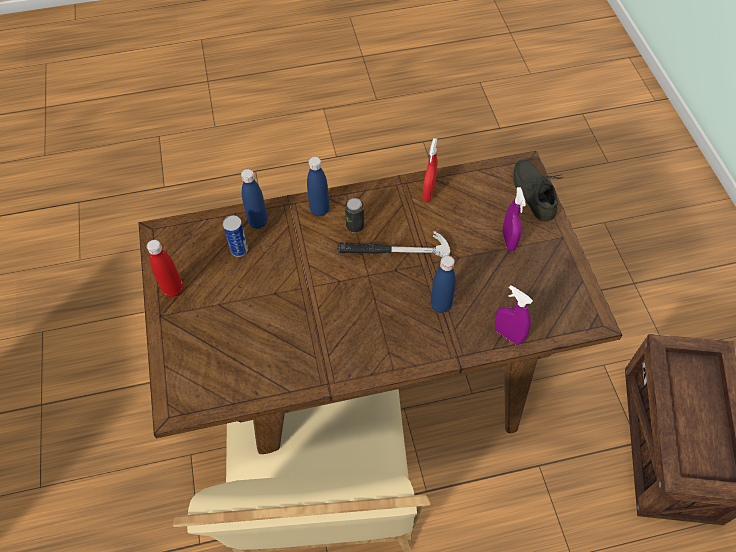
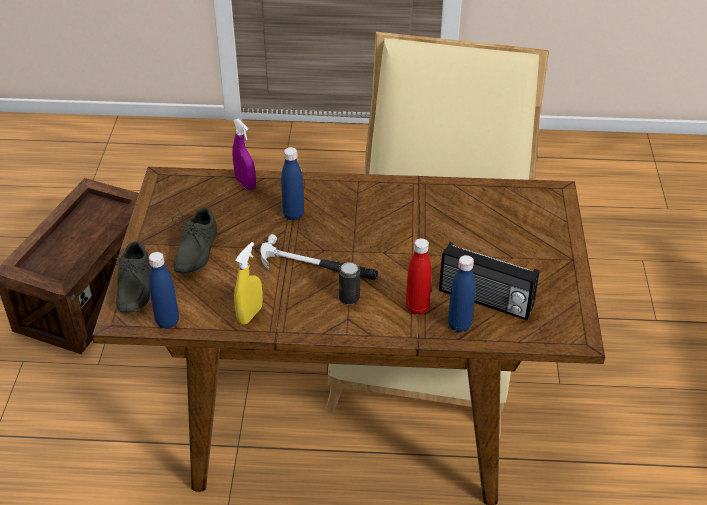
camera: 165 degrees left, 15 degrees down
red bottle [147,240,183,298] -> red bottle moved to [406,238,432,315]
can [223,216,248,257] -> radio [439,242,540,320]
blue bottle [307,156,329,216] -> blue bottle moved to [149,252,179,329]
red spray bottle [422,138,438,202] -> yellow spray bottle [234,242,263,325]
purple spray bottle [502,187,526,251] -> grey shoe [172,208,217,274]

